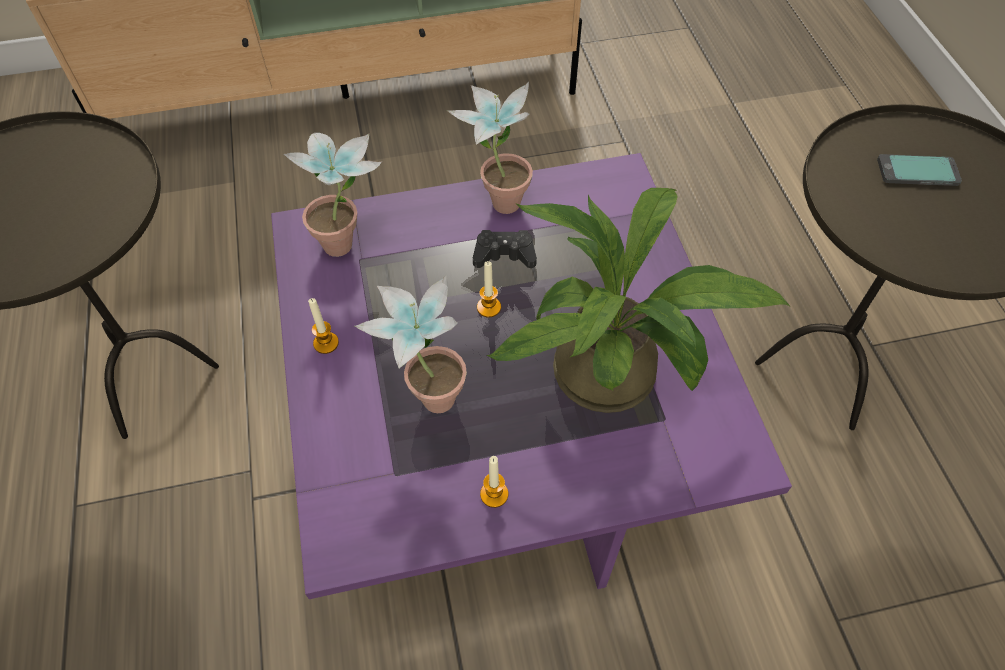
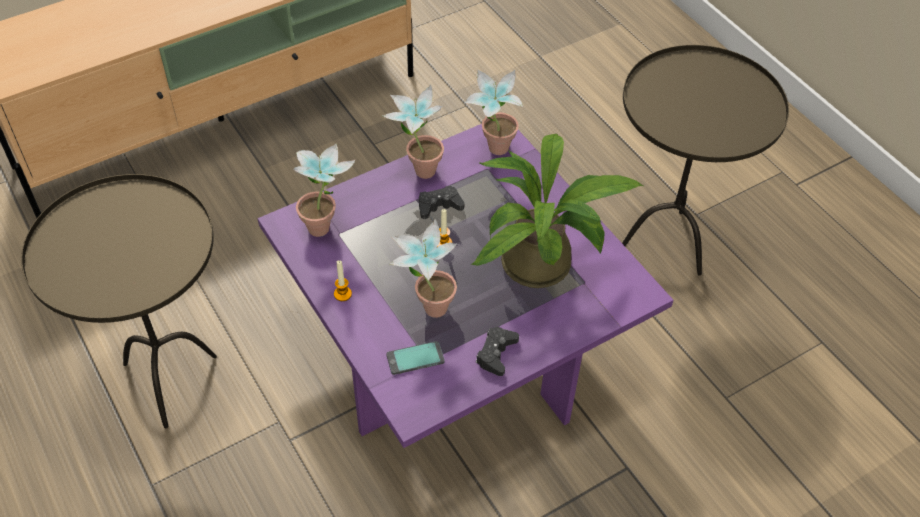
camera: 20 degrees left, 5 degrees down
candle [480,456,508,508] -> black game controller [476,327,519,376]
phone [877,154,962,186] -> phone moved to [386,341,445,375]
none -> potted plant [465,70,523,155]

